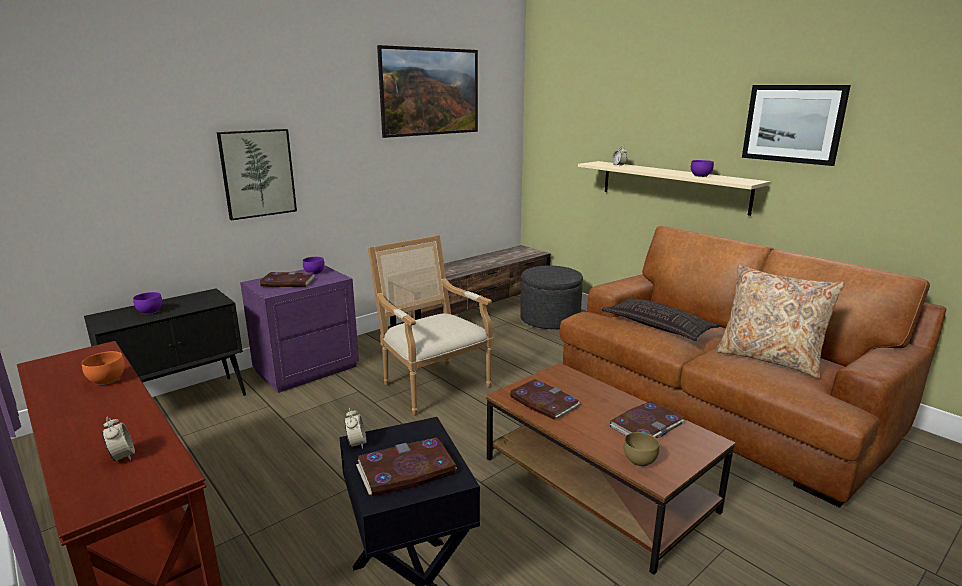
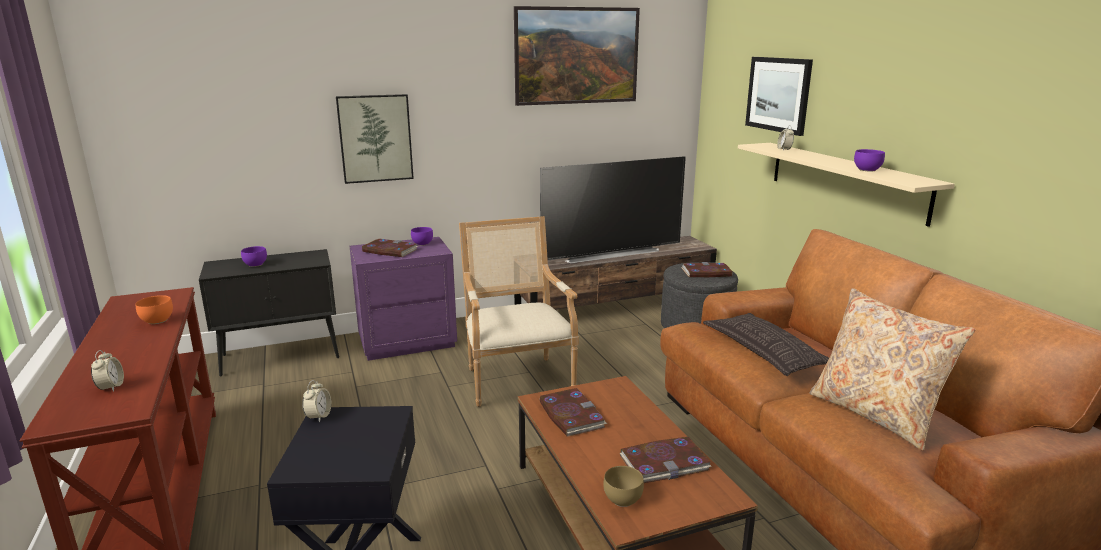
camera: 20 degrees right, 0 degrees up
book [356,438,457,496] -> book moved to [681,262,733,277]
picture [742,85,851,166] -> picture moved to [745,57,813,136]
none -> television [540,156,686,263]

